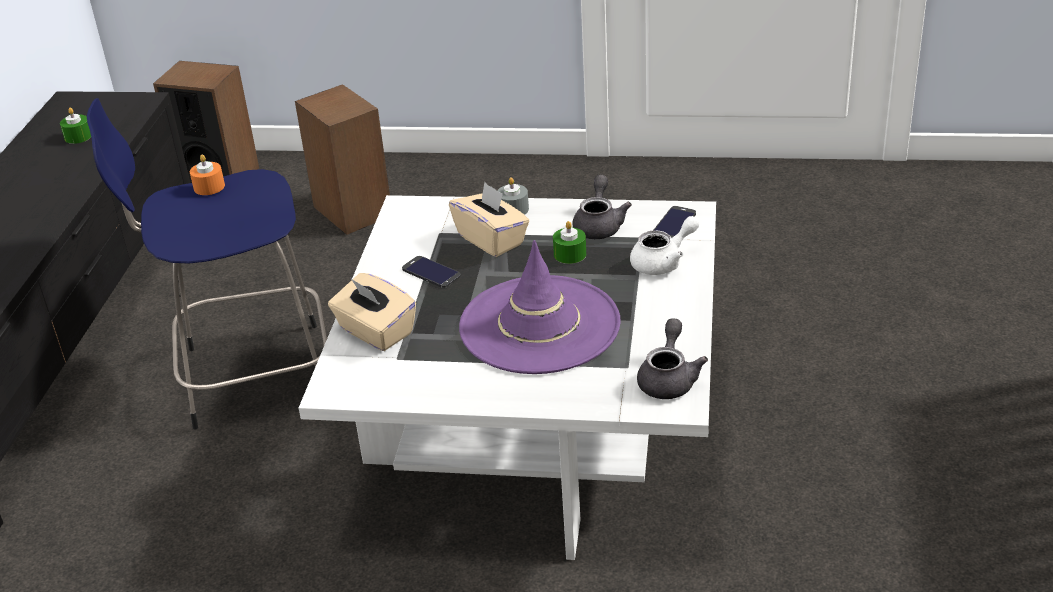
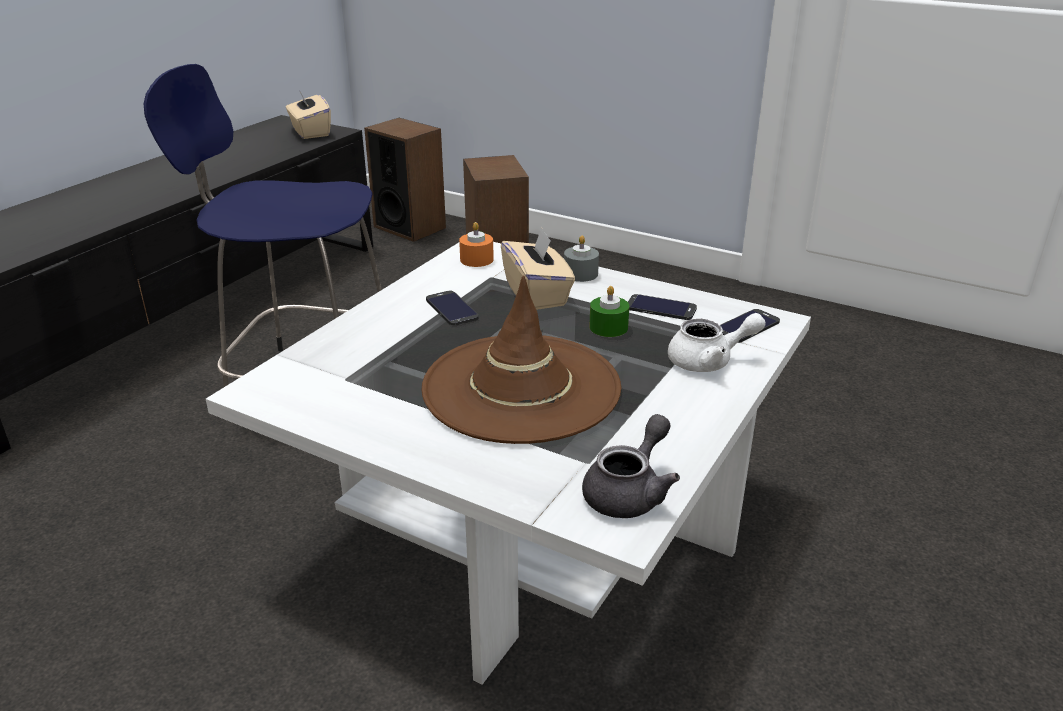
camera: 20 degrees right, 5 degrees down
green candle [60,108,91,144] -> none
orange candle [190,155,225,195] -> orange candle moved to [459,222,494,267]
beige tissue box [328,273,416,351] -> beige tissue box moved to [286,90,331,139]
purple hat [459,240,620,374] -> brown hat [421,275,621,444]
grey teapot [572,175,632,239] -> phone [628,294,697,320]

